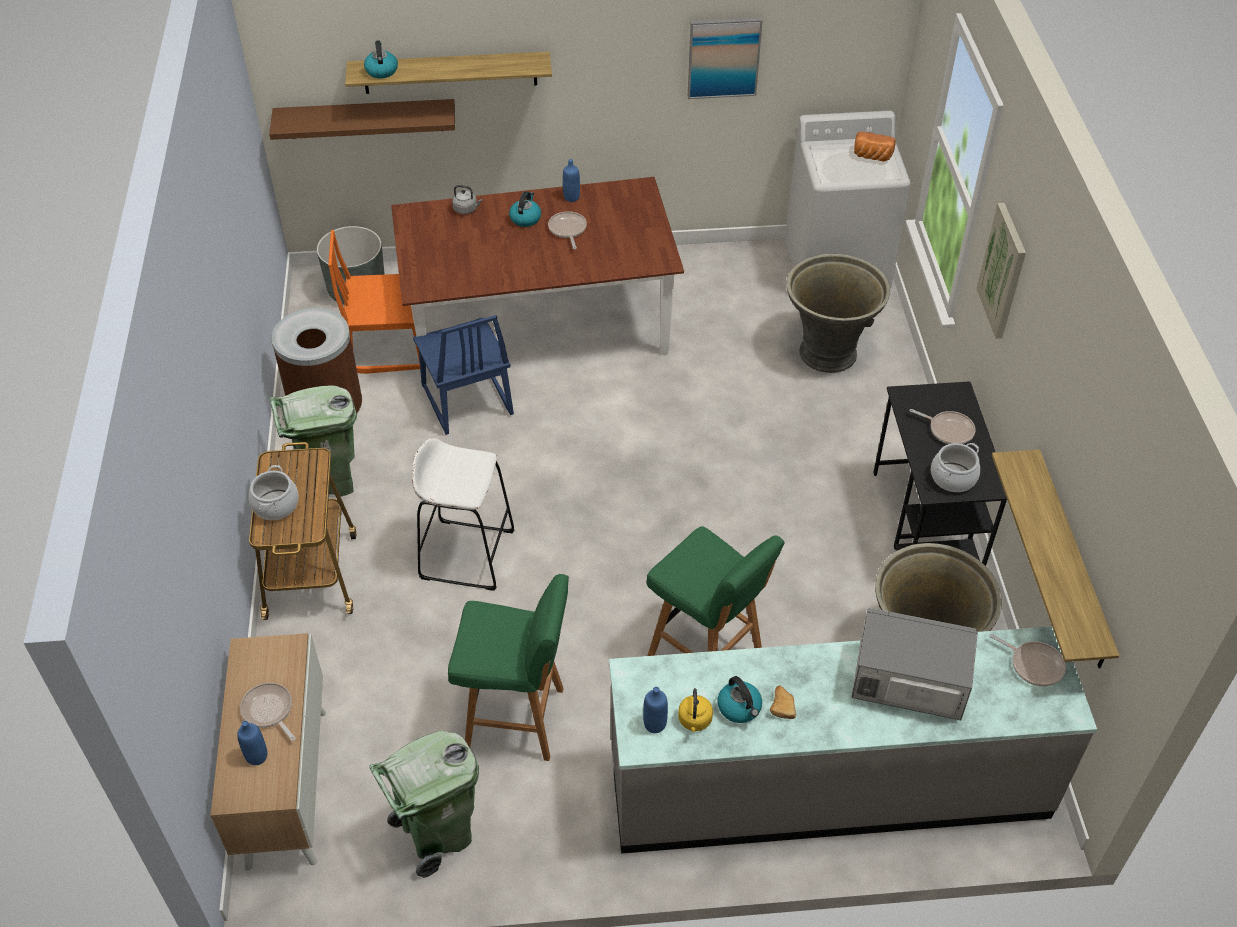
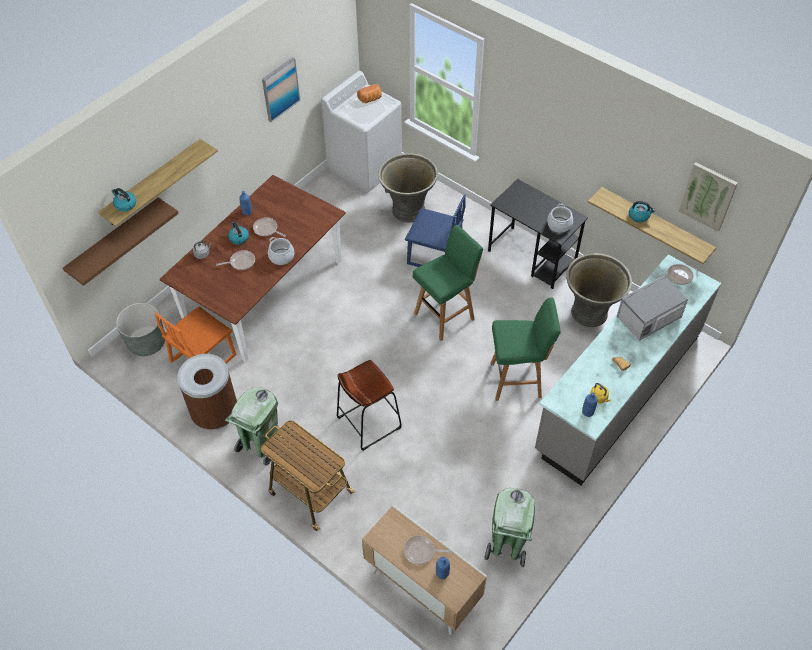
camera: 45 degrees left, 5 degrees up
cooking pot [249,465,299,520] -> cooking pot moved to [268,237,294,265]
white stool [412,438,515,591] -> brown stool [337,360,402,451]
blue chair [413,315,514,435] -> blue chair moved to [405,194,466,267]
green stool [448,574,569,761] -> green stool moved to [413,225,483,341]
kettle [717,676,762,723] -> kettle moved to [629,201,655,222]
frying pan [909,409,976,444] -> frying pan moved to [216,250,255,270]
picture [976,203,1026,339] -> picture moved to [679,162,738,232]

